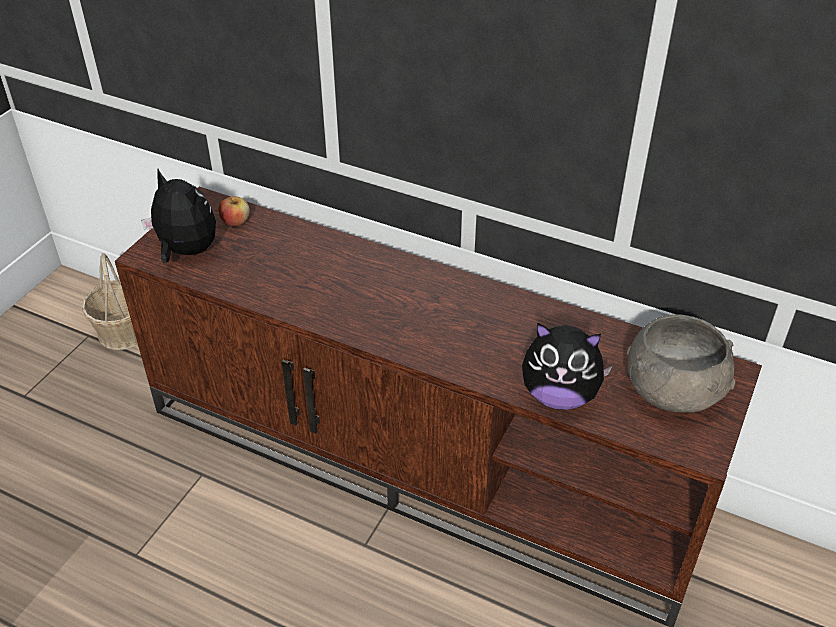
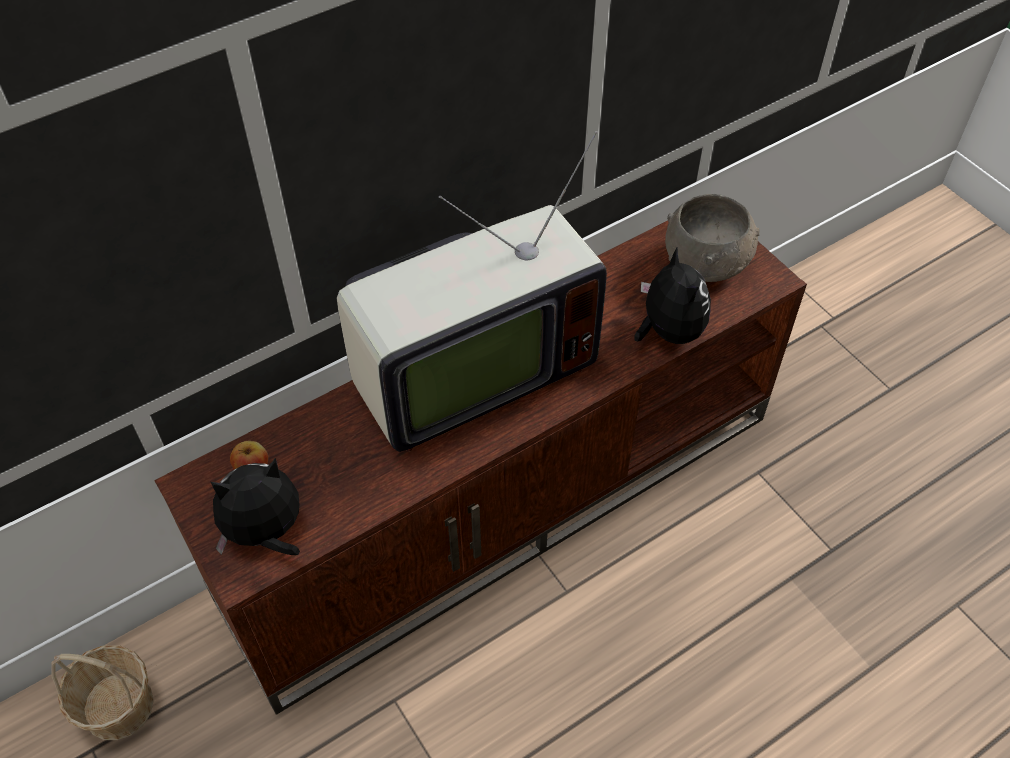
camera: 60 degrees left, 10 degrees up
plush toy [522,323,612,410] -> plush toy turned 60 degrees counterclockwise [634,247,711,344]
none -> television [337,131,607,452]

